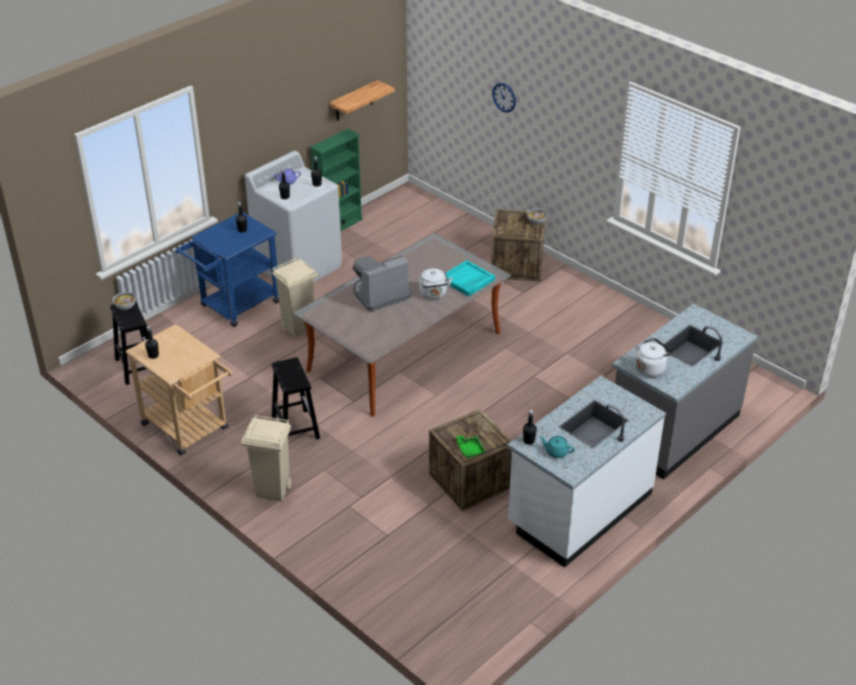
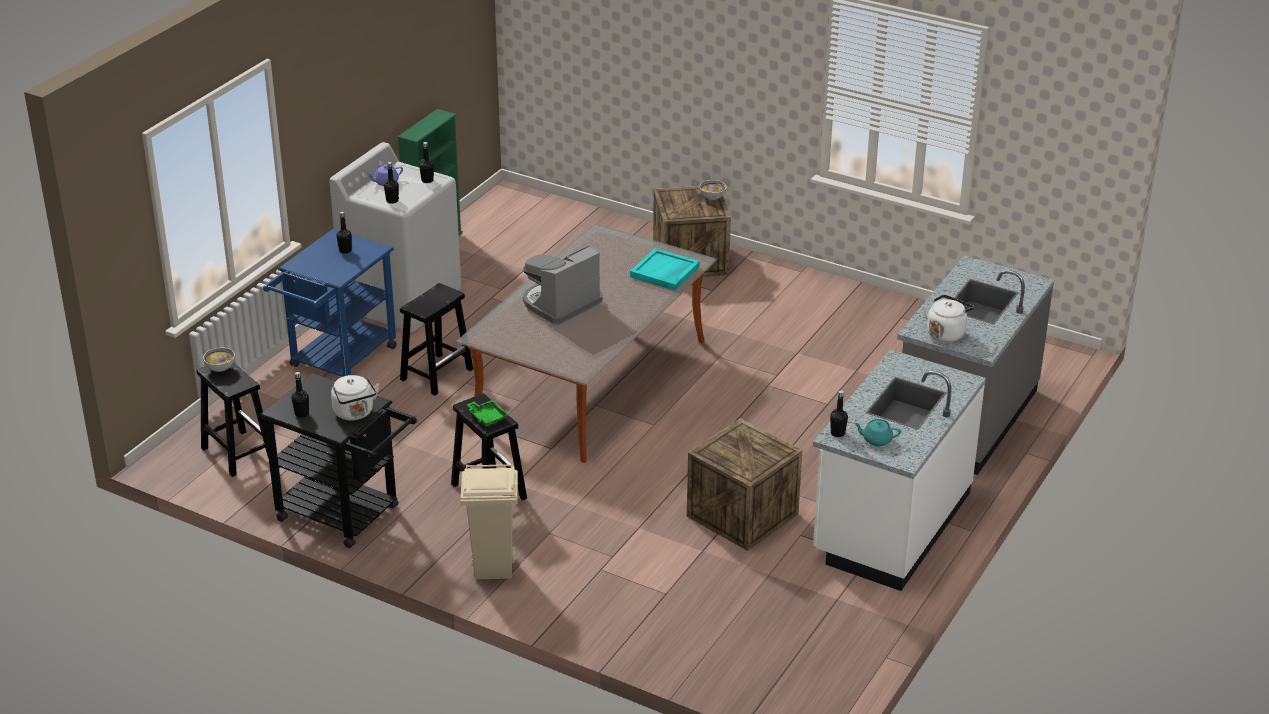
camera: 15 degrees left, 5 degrees down
beige cart [125,324,233,455] -> black cart [260,373,417,548]
beige trash can [272,257,318,337] -> black stool [400,283,473,396]
shelf [329,80,395,121] -> none
white kettle [419,268,453,299] -> white kettle moved to [331,375,379,421]
green tray [456,435,486,458] -> green tray moved to [467,400,509,426]
wall clock [492,83,516,113] -> none

